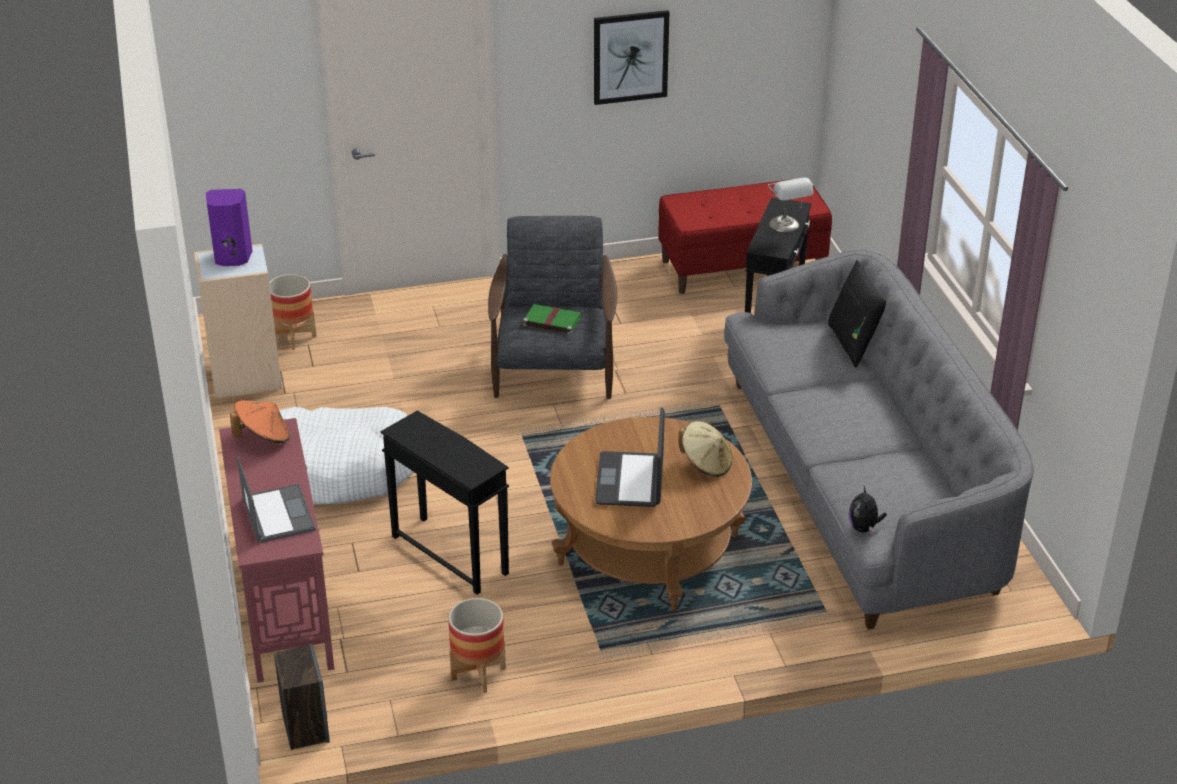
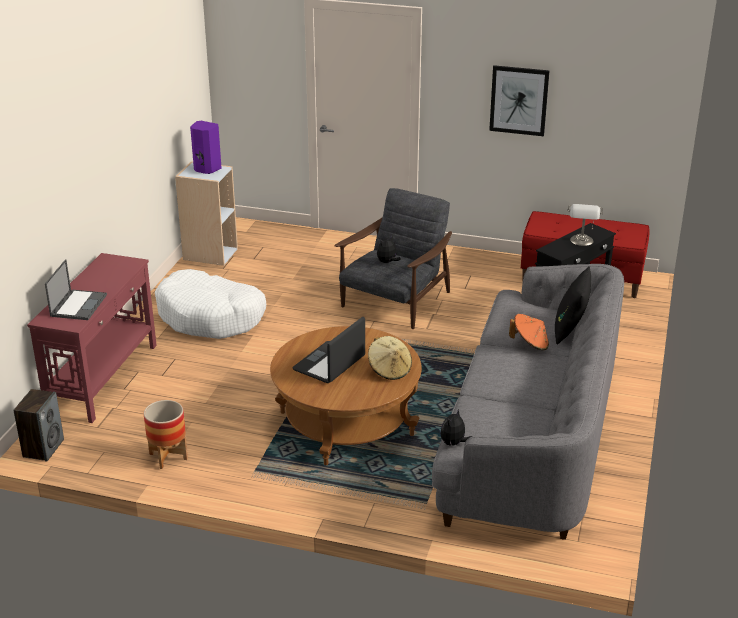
camera: 30 degrees right, 5 degrees down
orange hat [230,400,290,443] -> orange hat moved to [509,314,549,350]
planter [269,274,316,350] -> none
black side table [381,411,509,595] -> none
green book [521,304,582,334] -> plush toy [377,236,401,263]

